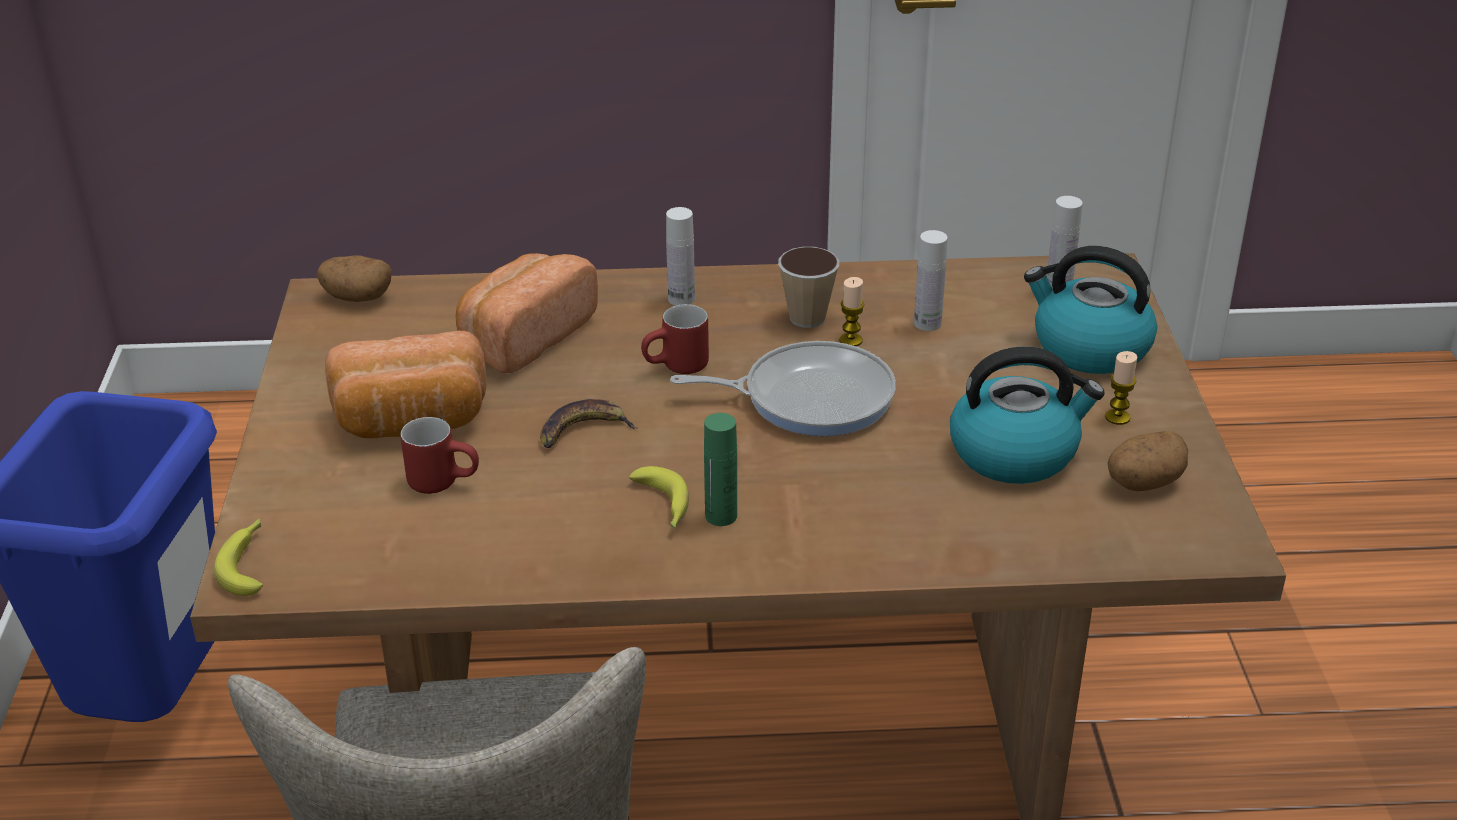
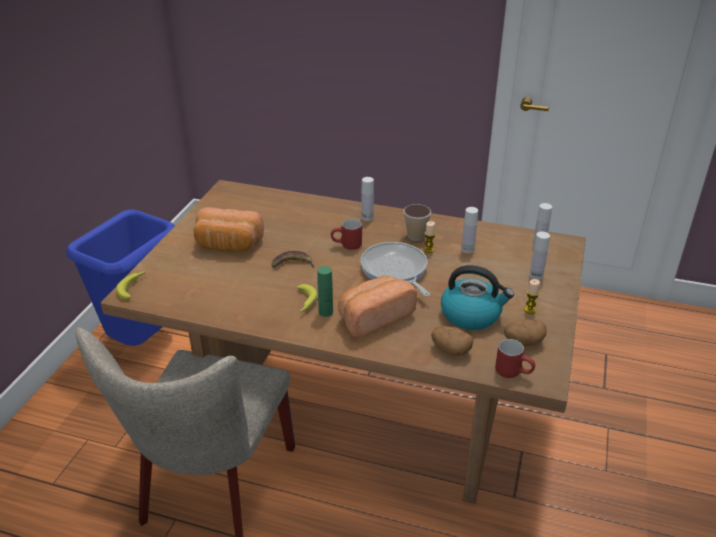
camera: 20 degrees right, 0 degrees up
potato [317,255,392,302] -> potato moved to [431,326,474,356]
red mug [401,417,479,494] -> red mug moved to [495,339,535,378]
bread [456,253,598,373] -> bread moved to [338,275,417,338]
frying pan [670,341,896,436] -> frying pan turned 135 degrees counterclockwise [360,242,430,297]
kettle [1024,246,1157,374] -> white bottle [529,231,550,280]

